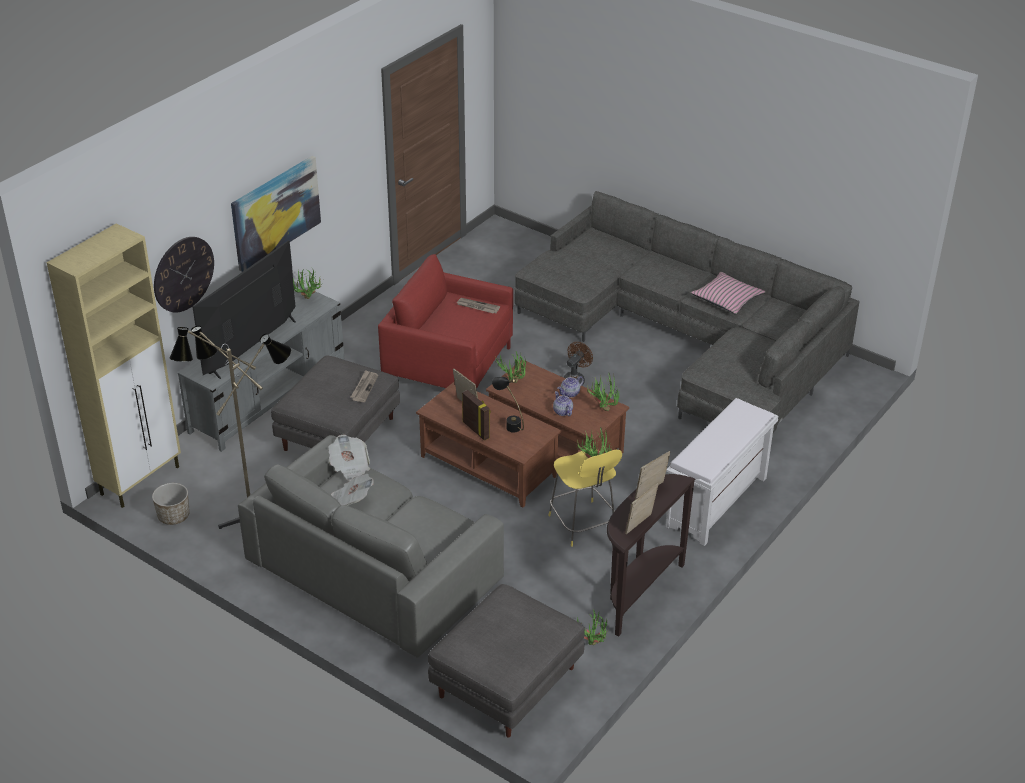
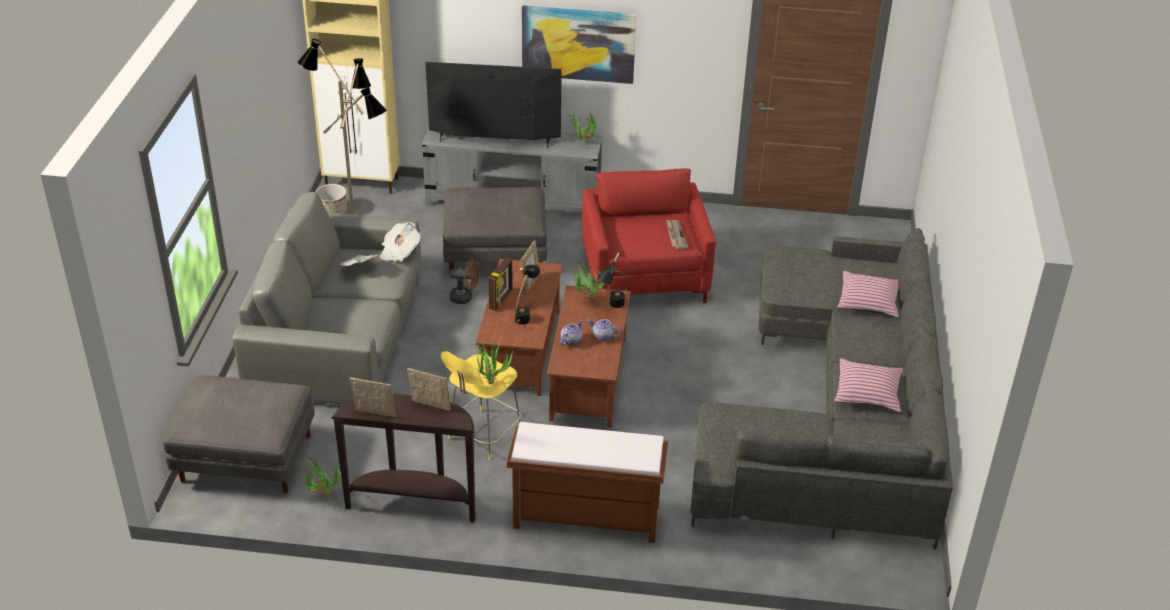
camera: 60 degrees right, 0 degrees up
wall clock [154,237,214,313] -> none
newspaper [351,370,378,402] -> none
brown fan [563,342,593,386] -> brown fan moved to [449,260,479,304]
potted plant [587,373,620,411] -> none
white bench [666,398,778,546] -> brown bench [507,422,668,543]
none -> black table lamp [596,252,627,308]
none -> pink pillow [837,271,899,318]

